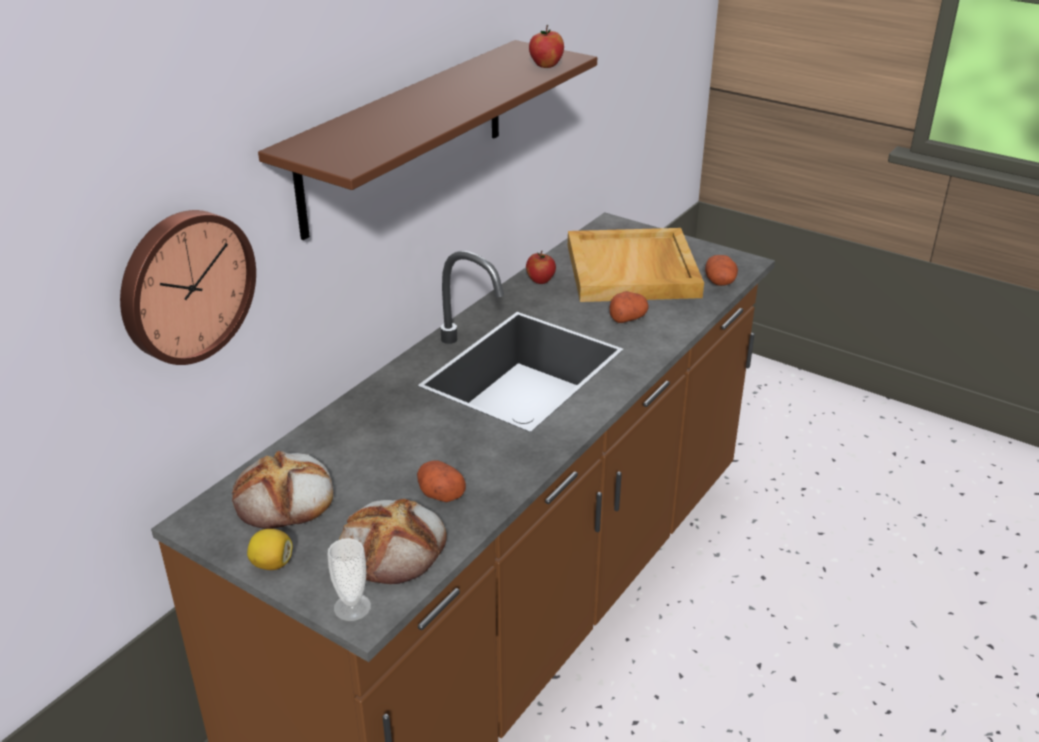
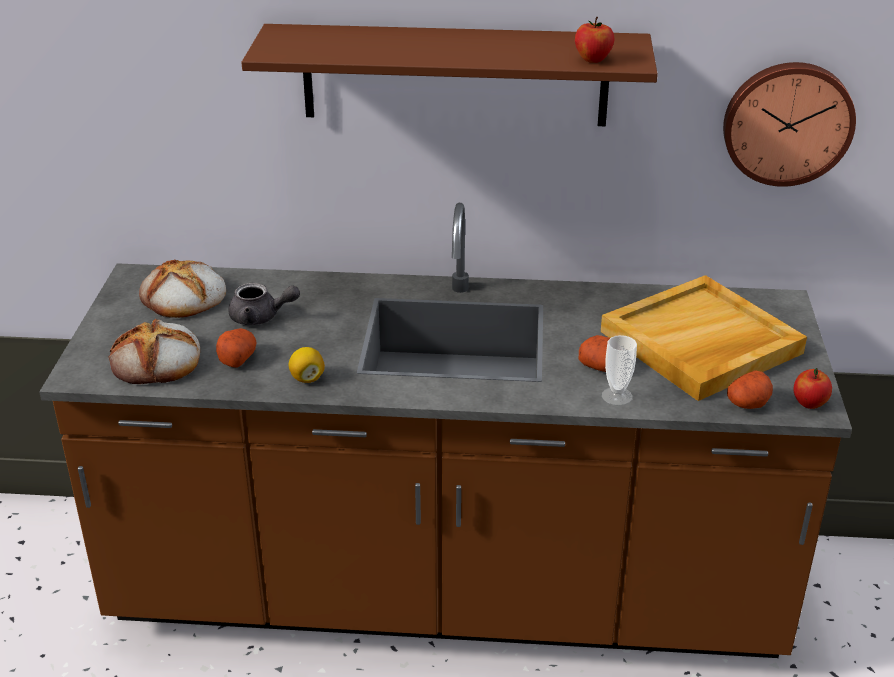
camera: 60 degrees right, 0 degrees up
wall clock [120,210,256,365] -> wall clock moved to [723,62,856,187]
lemon [247,529,293,570] -> lemon moved to [289,347,325,383]
cup [328,538,371,621] -> cup moved to [602,335,637,406]
apple [526,251,556,284] -> apple moved to [793,368,832,409]
none -> grey teapot [229,283,300,325]

